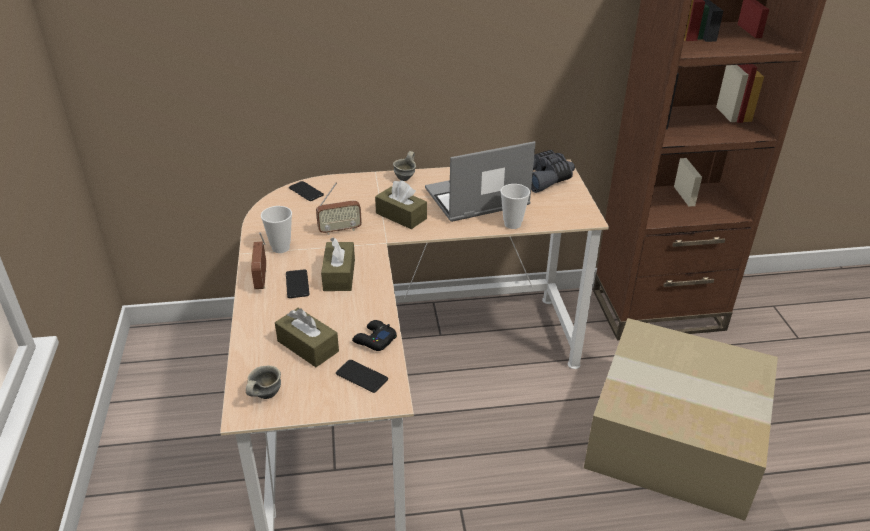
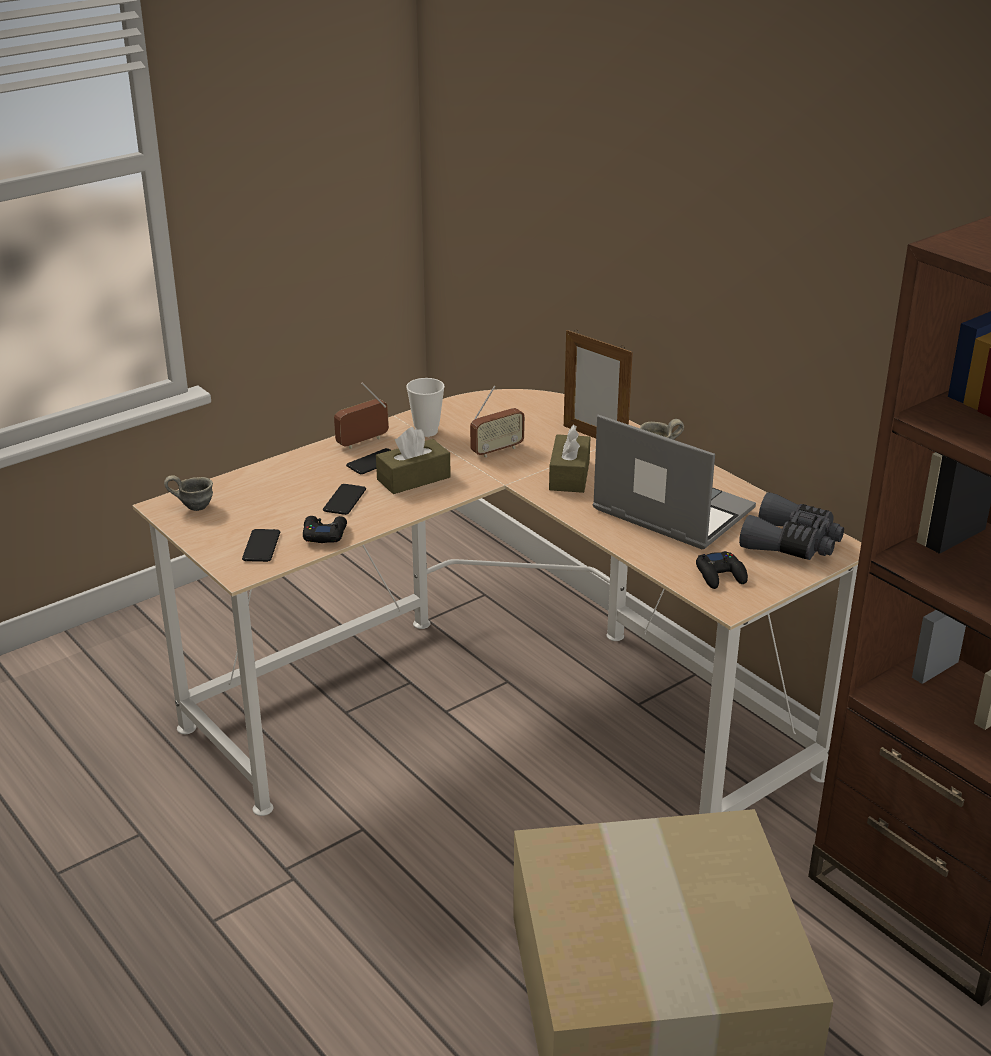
camera: 60 degrees right, 5 degrees down
brown tissue box [275,308,339,367] -> none
phone [289,181,324,201] -> phone moved to [323,484,366,515]
radio [316,182,362,235] -> radio turned 75 degrees counterclockwise [470,385,525,458]
cup [501,184,530,229] -> none
none -> picture frame [564,329,633,439]
none -> black game controller [696,551,748,589]

